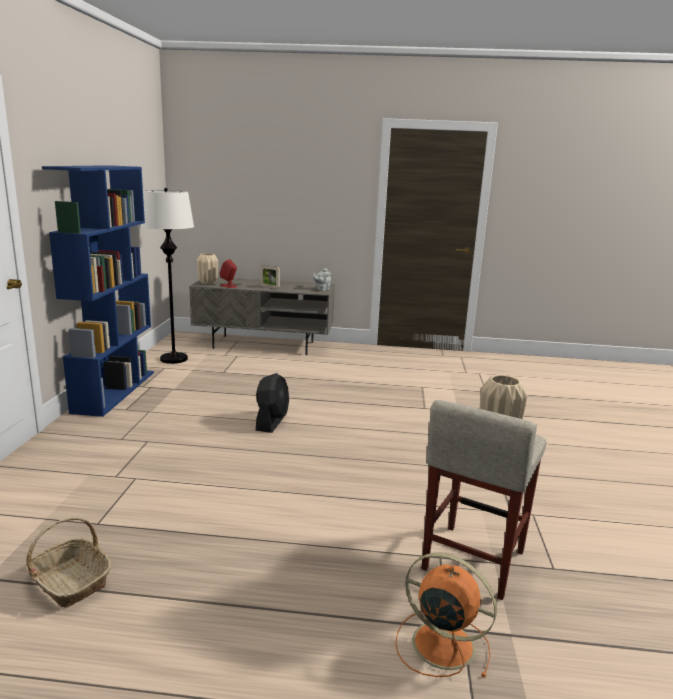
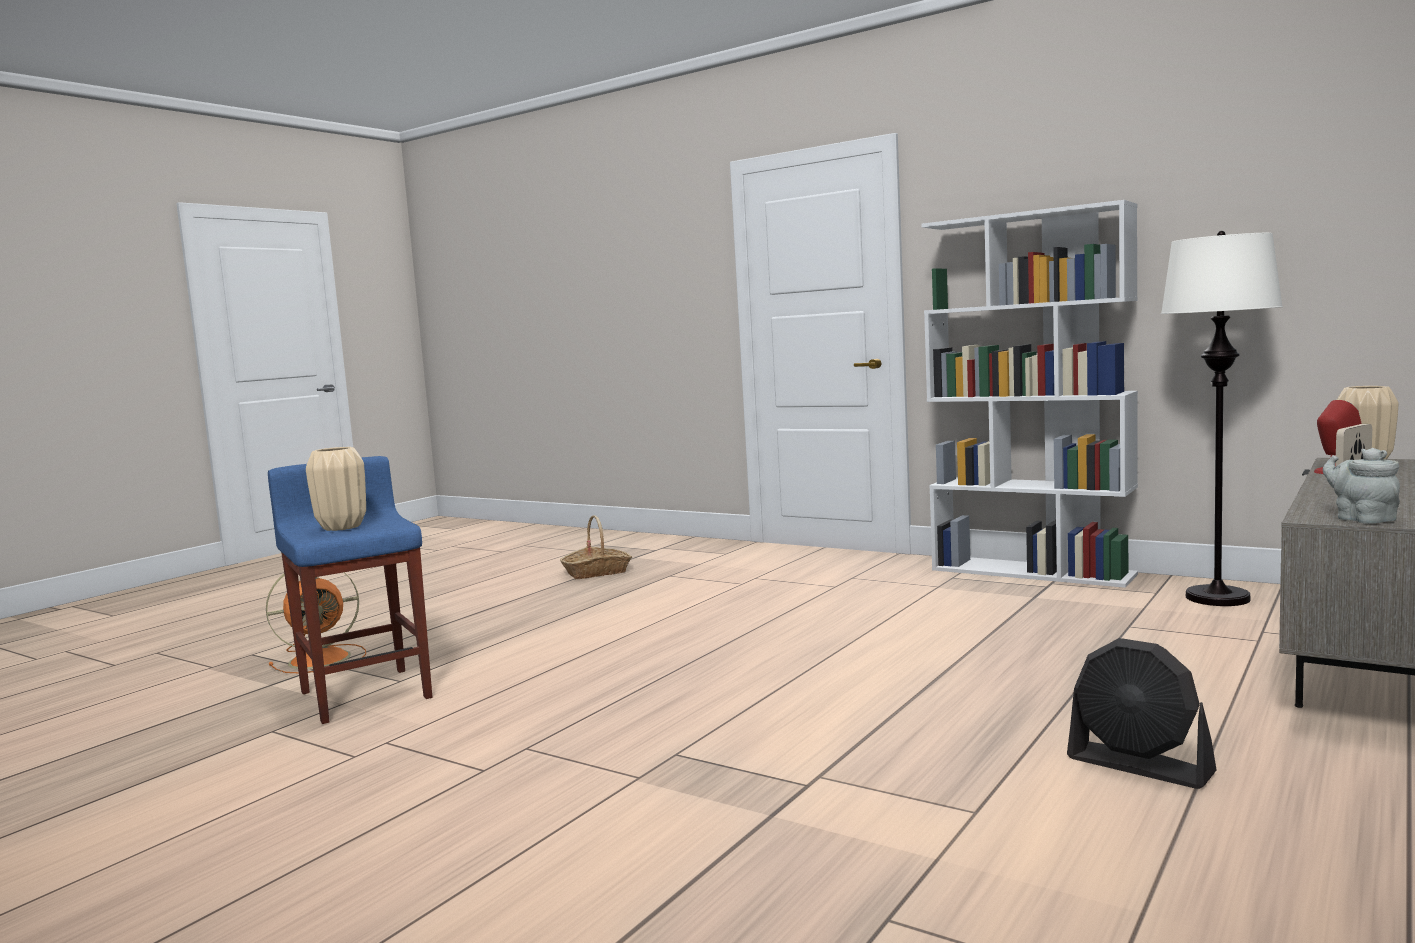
camera: 120 degrees right, 10 degrees down
blue bookcase [42,165,154,417] -> white bookcase [921,200,1138,588]
black fan [256,373,289,433] -> black fan moved to [1067,638,1217,789]
beige stool [421,400,546,600] -> blue stool [268,456,432,724]

